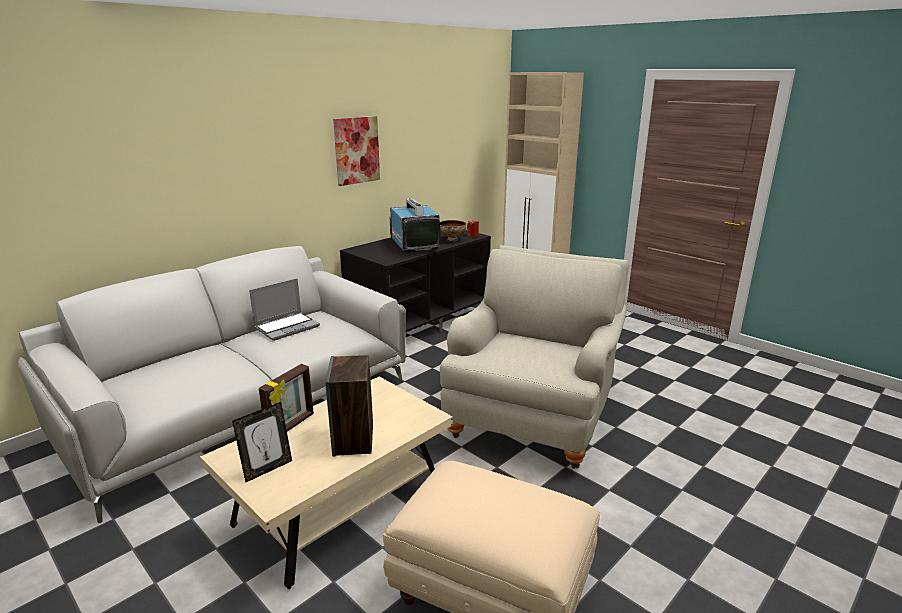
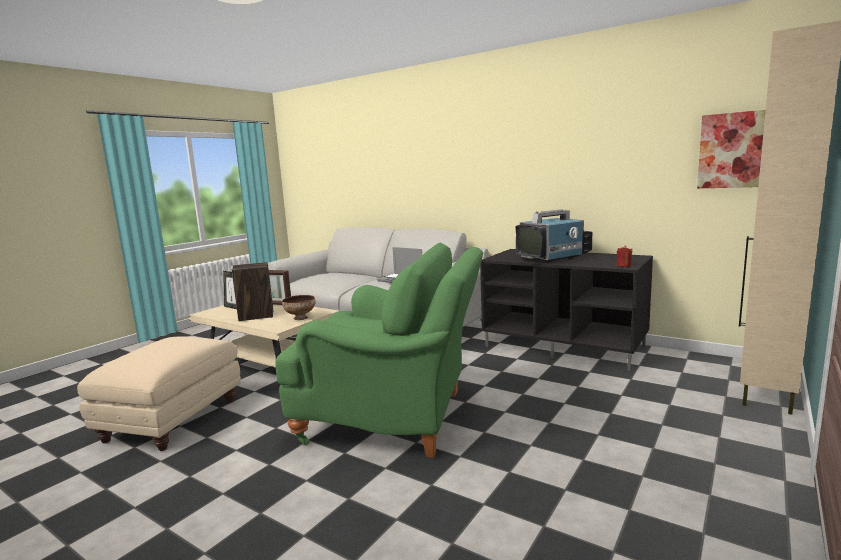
camera: 80 degrees right, 10 degrees down
picture [333,116,380,186] -> picture moved to [697,110,766,188]
bowl [440,220,466,242] -> bowl moved to [282,295,316,320]
beige armchair [440,245,629,469] -> green armchair [275,243,483,458]

